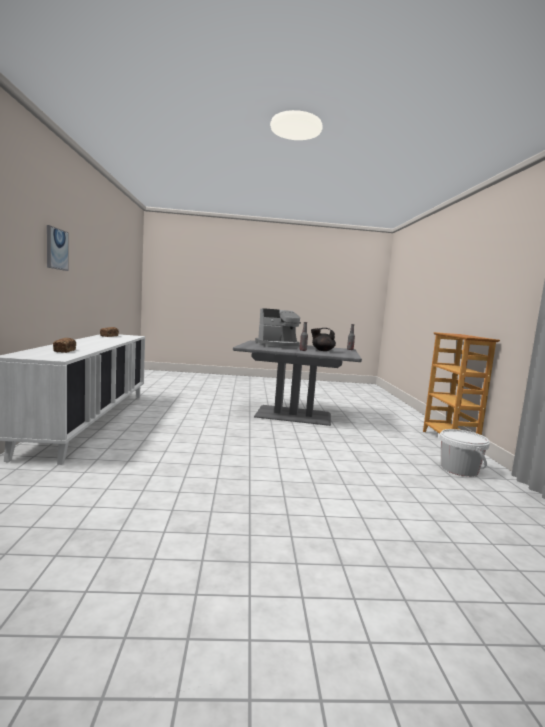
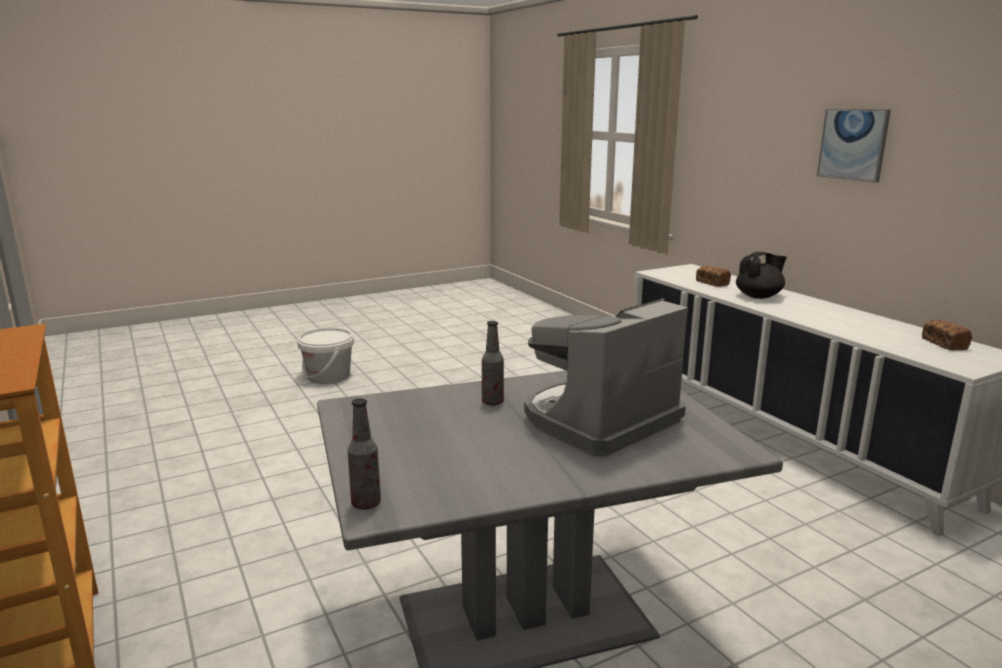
camera: 155 degrees right, 10 degrees up
black teapot [311,328,336,351] -> black teapot moved to [736,252,787,299]
white bucket [439,429,490,477] -> white bucket moved to [297,328,354,384]

